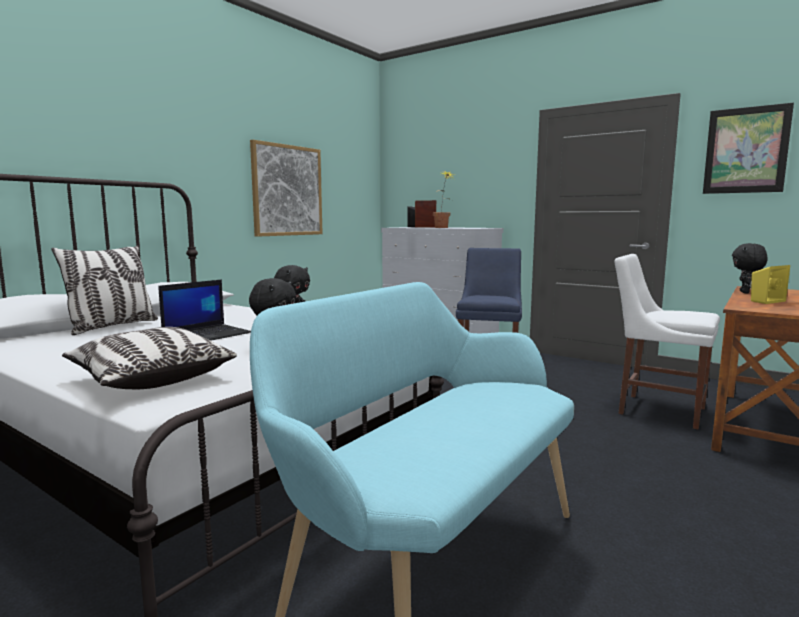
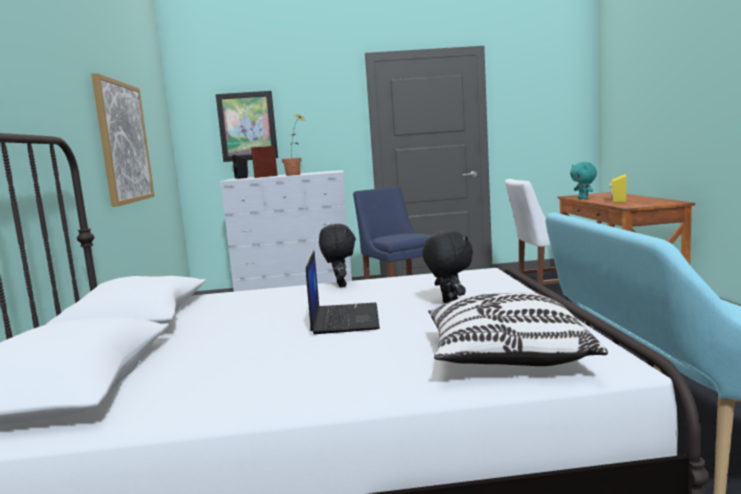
camera: 40 degrees left, 0 degrees up
pillow [52,245,158,335] -> none
picture [703,103,794,194] -> picture moved to [216,91,278,162]
black plush toy [732,243,768,293] -> turquoise plush toy [570,162,597,199]

